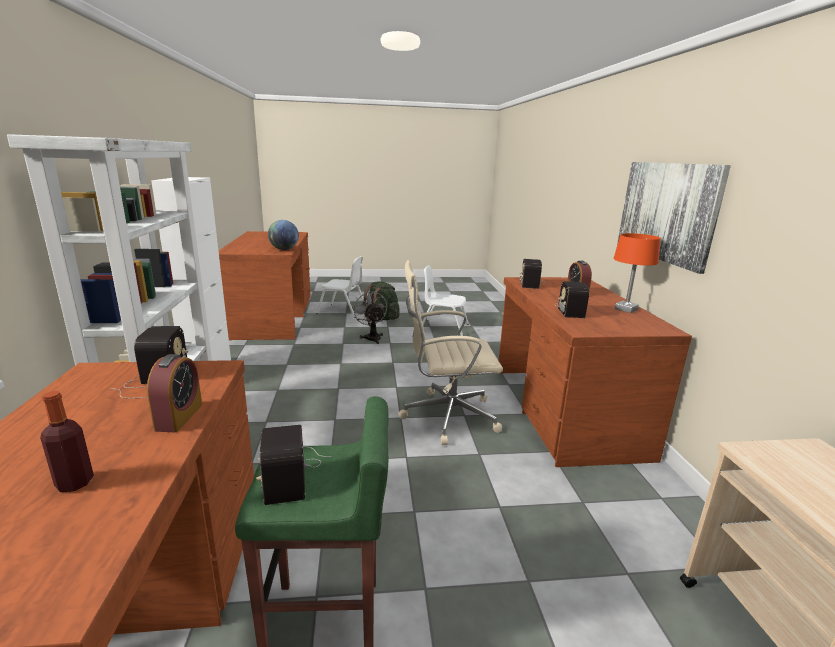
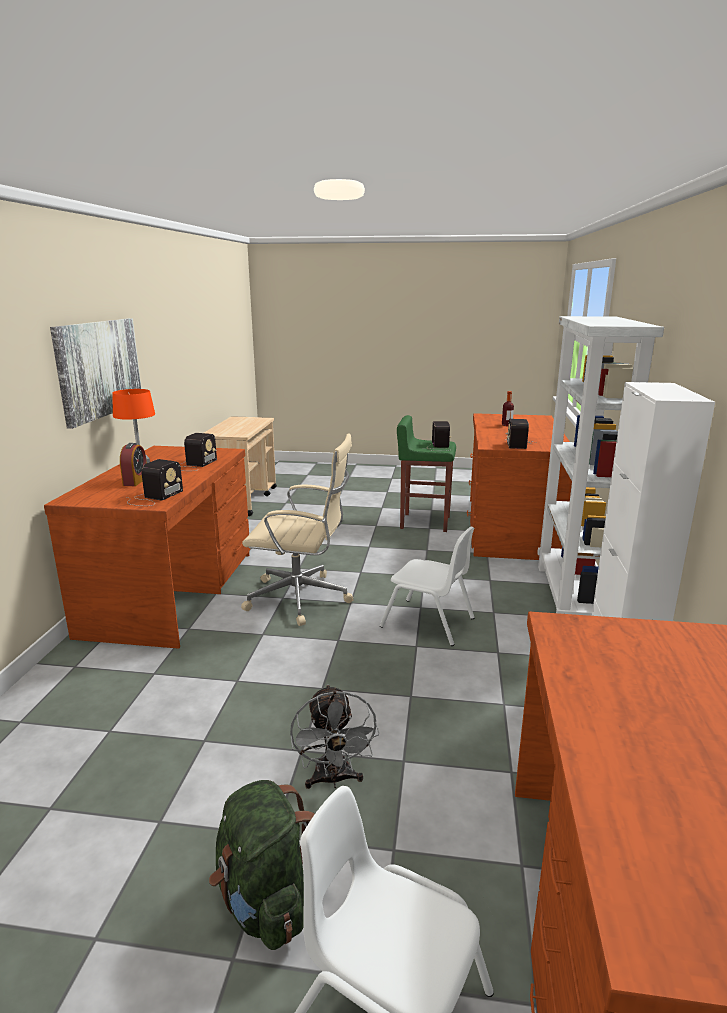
camera: 165 degrees left, 0 degrees up
alarm clock [147,354,202,432] -> none
globe [268,220,299,250] -> none
white chair [422,265,469,336] -> white chair moved to [380,526,475,646]

